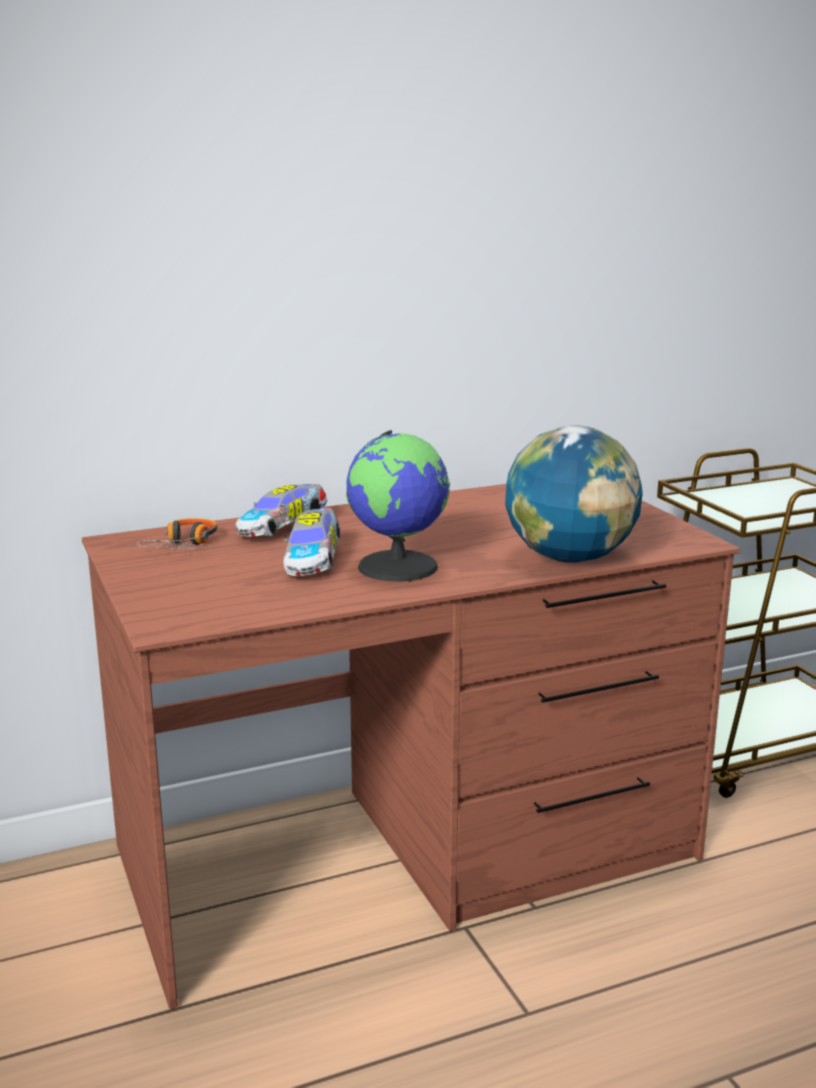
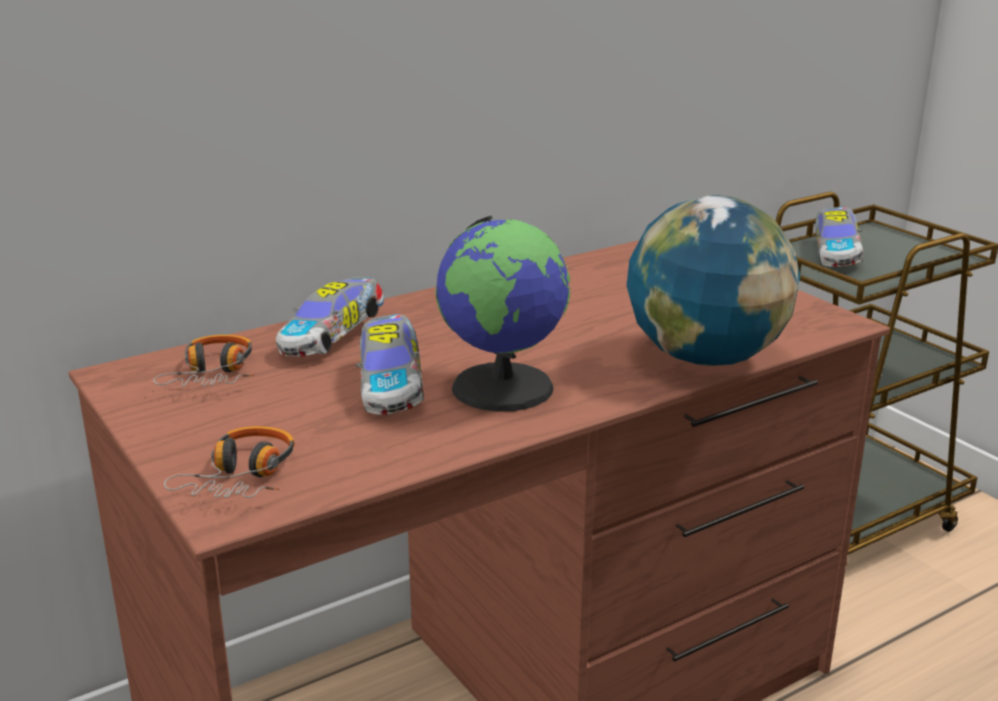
camera: 10 degrees left, 5 degrees up
none -> headphones [164,426,295,498]
none -> toy car [815,207,863,267]

